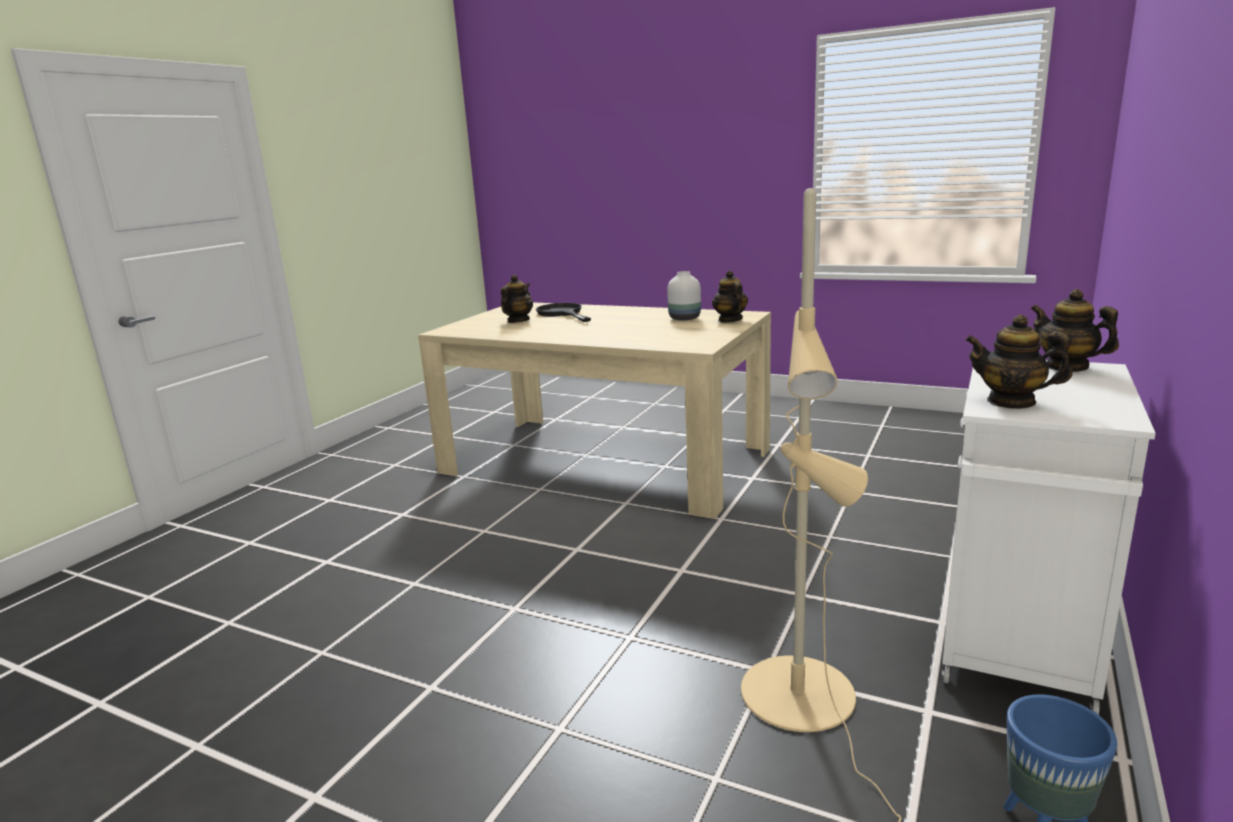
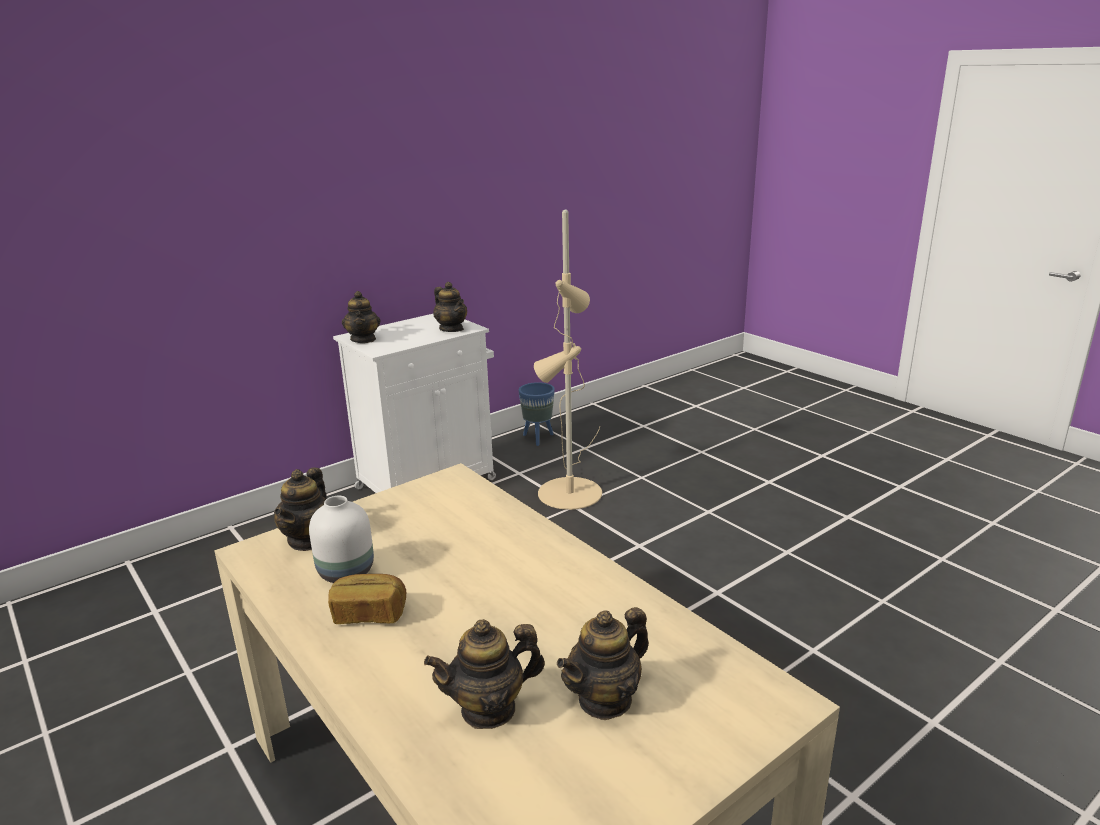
camera: 155 degrees left, 5 degrees up
black frying pan [536,303,591,322] -> teapot [424,619,545,729]
none -> bread [328,574,406,624]

